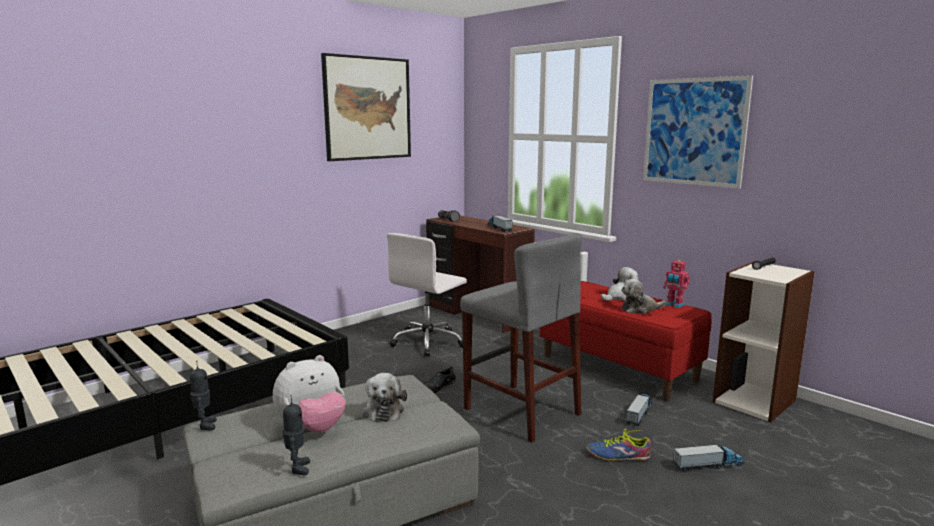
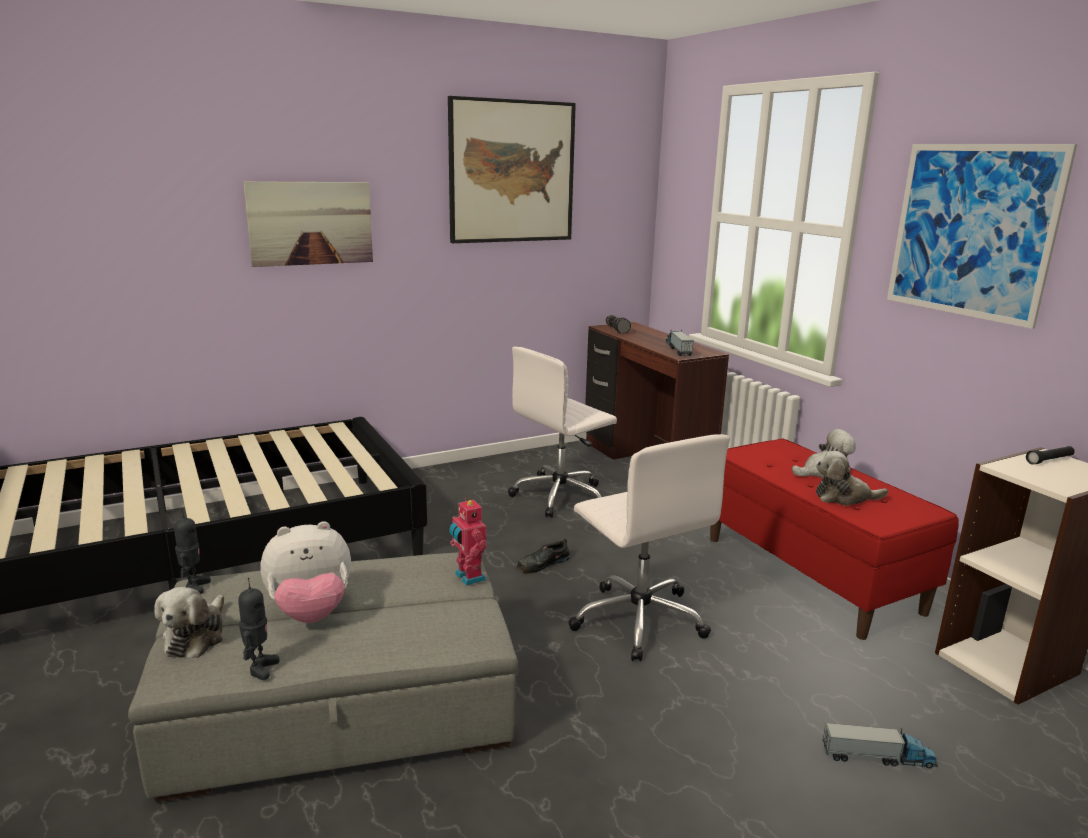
camera: 15 degrees right, 5 degrees up
plush toy [362,373,407,423] -> plush toy moved to [154,587,224,658]
grey stool [460,233,582,443] -> white office chair [568,434,730,661]
shoe [586,429,651,461] -> none
toy truck [626,393,653,426] -> none
toy robot [663,260,690,308] -> toy robot moved to [450,498,486,586]
none -> picture [243,182,373,267]

